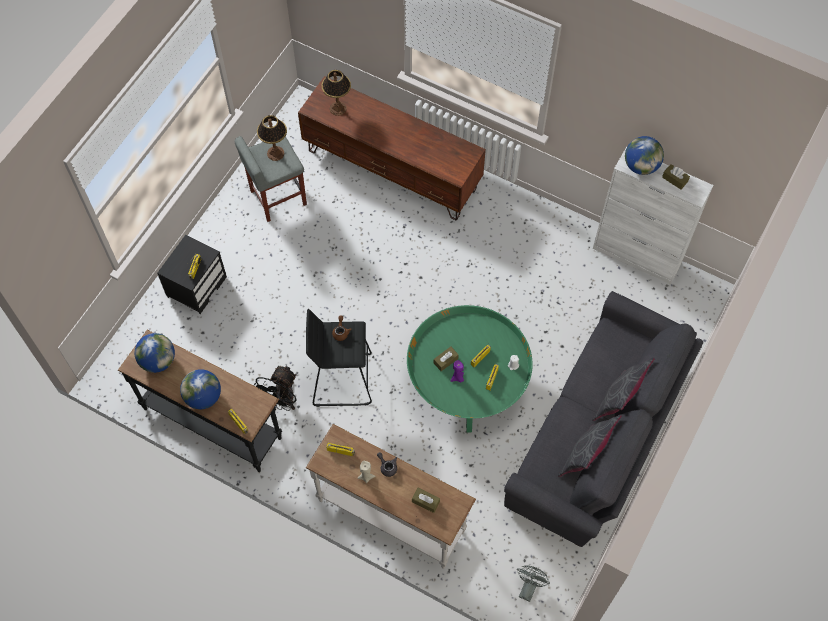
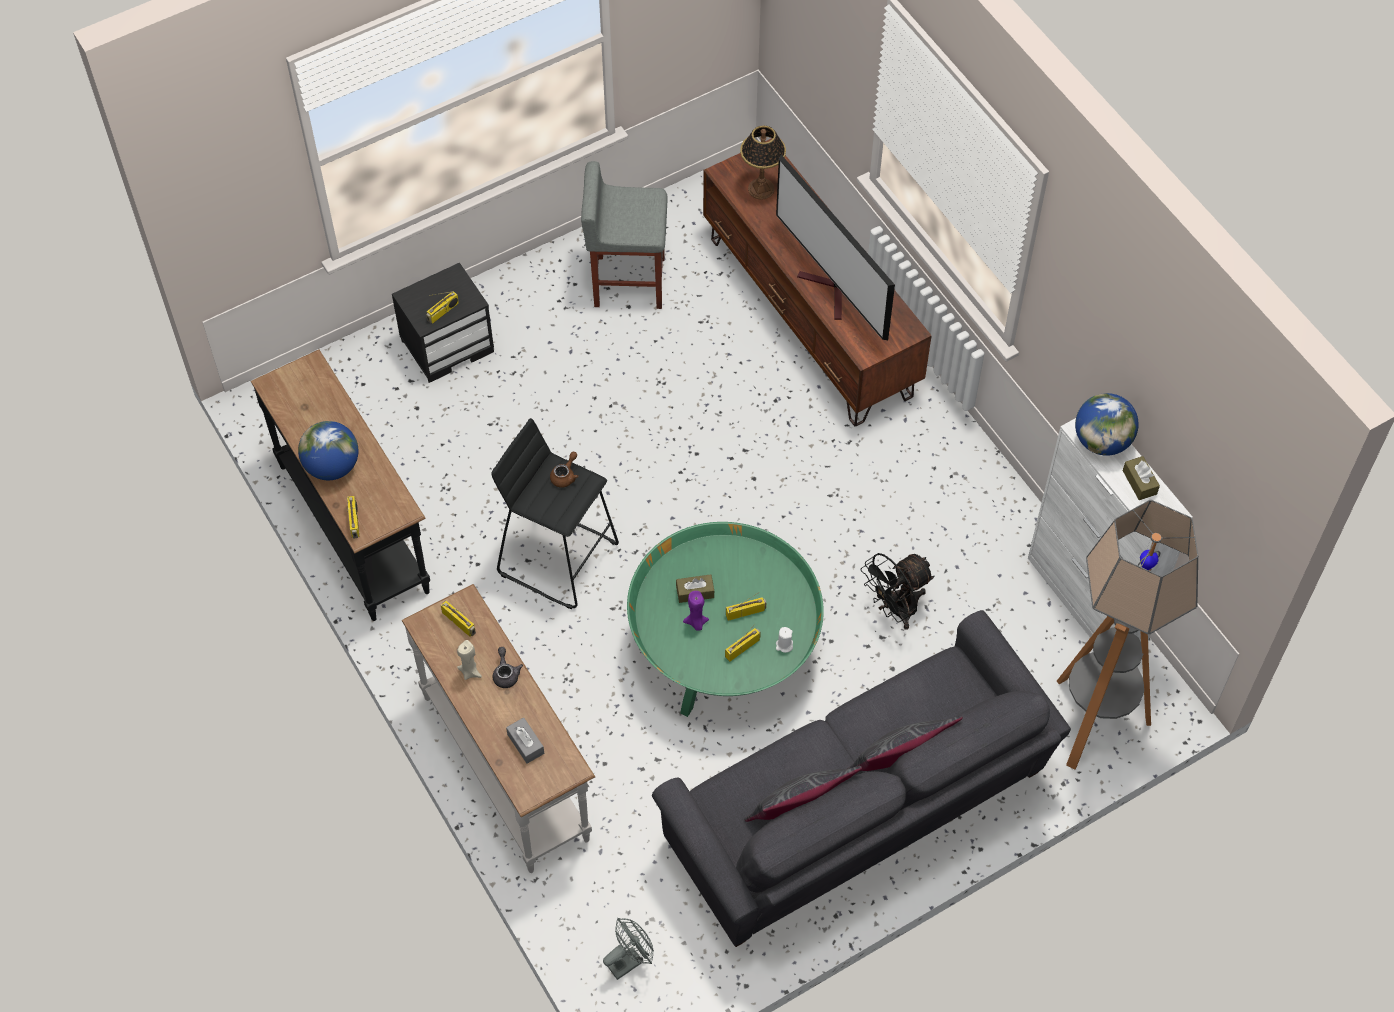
camera: 30 degrees right, 5 degrees down
globe [135,333,175,373] -> none
black fan [254,366,297,411] -> black fan moved to [861,553,935,630]
table lamp [257,115,287,161] -> none
brown tissue box [412,488,440,513] -> grey tissue box [506,717,544,764]
none -> television [776,155,895,340]
none -> floor lamp [1057,500,1198,769]

